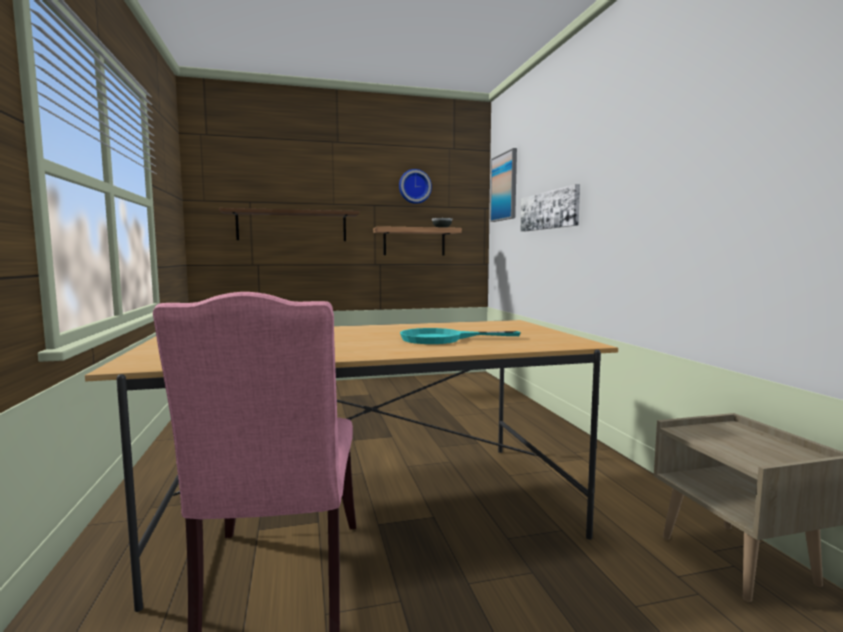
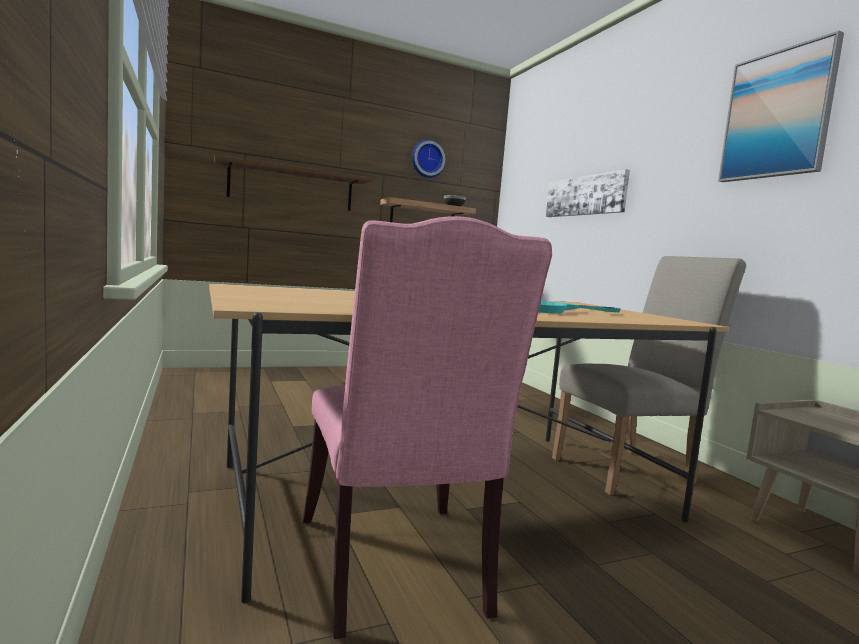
camera: 10 degrees left, 0 degrees up
picture [490,148,517,222] -> picture moved to [718,31,844,182]
none -> beige chair [552,256,746,495]

